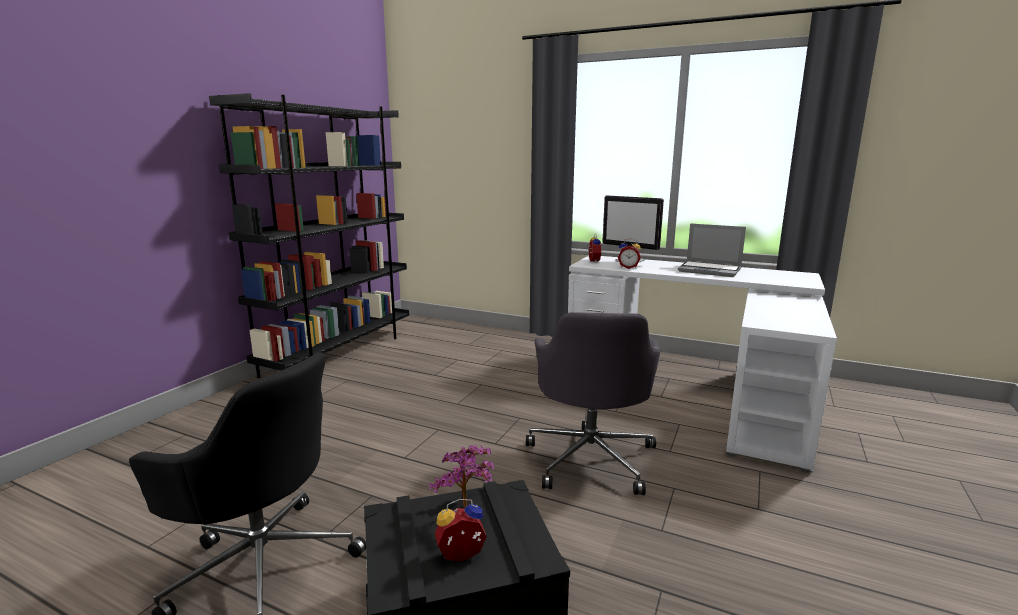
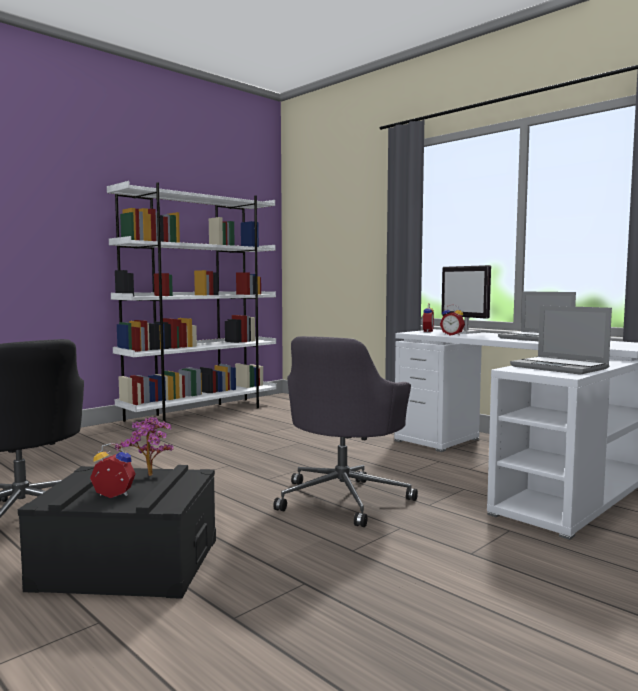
camera: 20 degrees right, 10 degrees down
black bookcase [209,93,409,378] -> white bookcase [107,181,277,422]
none -> laptop [510,306,612,375]

